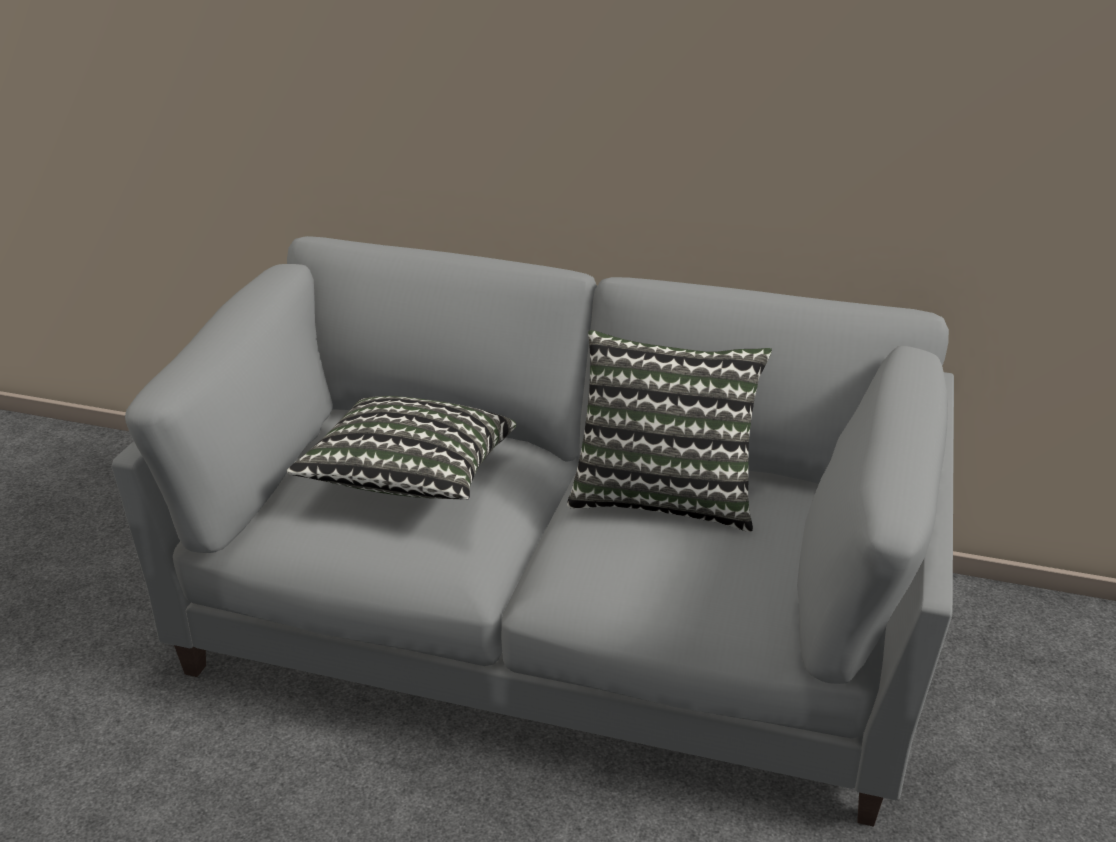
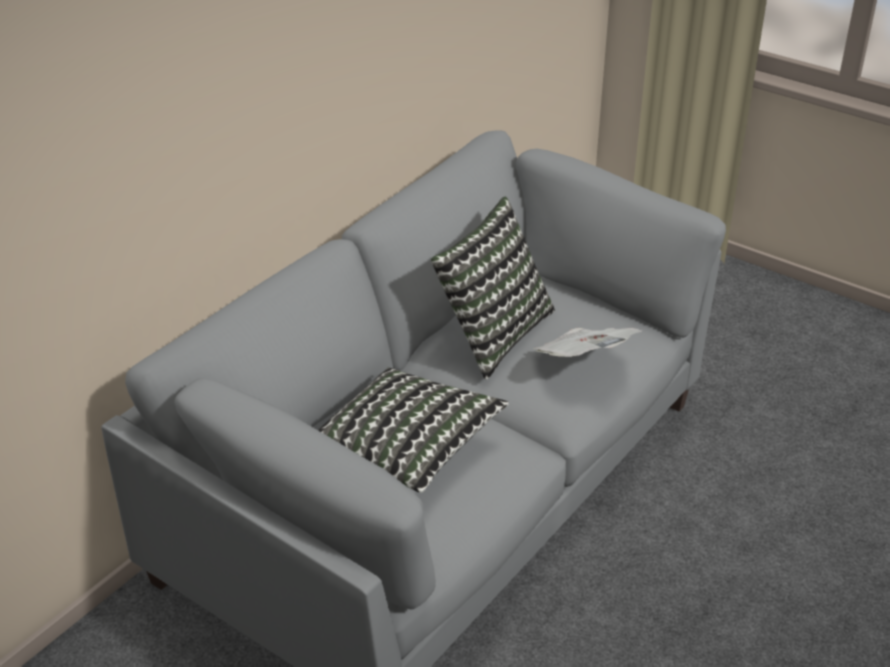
camera: 70 degrees left, 5 degrees up
none -> newspaper [533,328,642,357]

